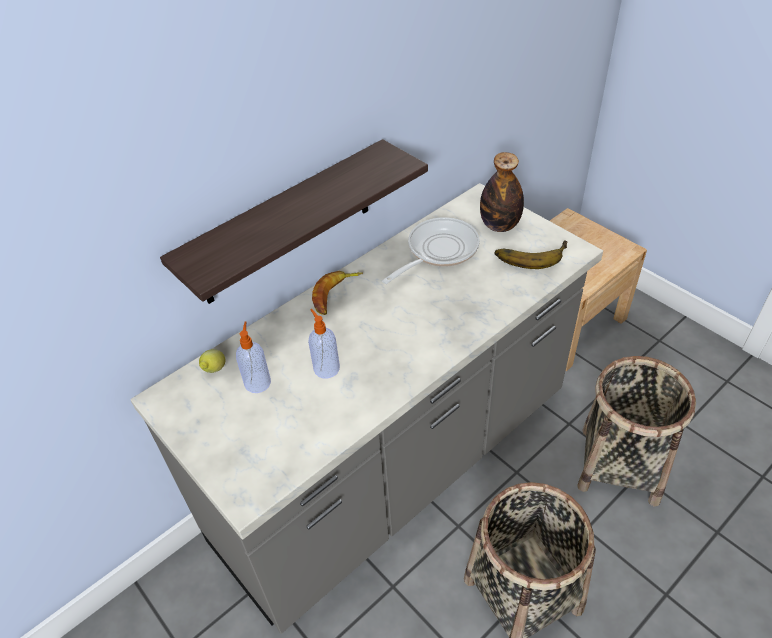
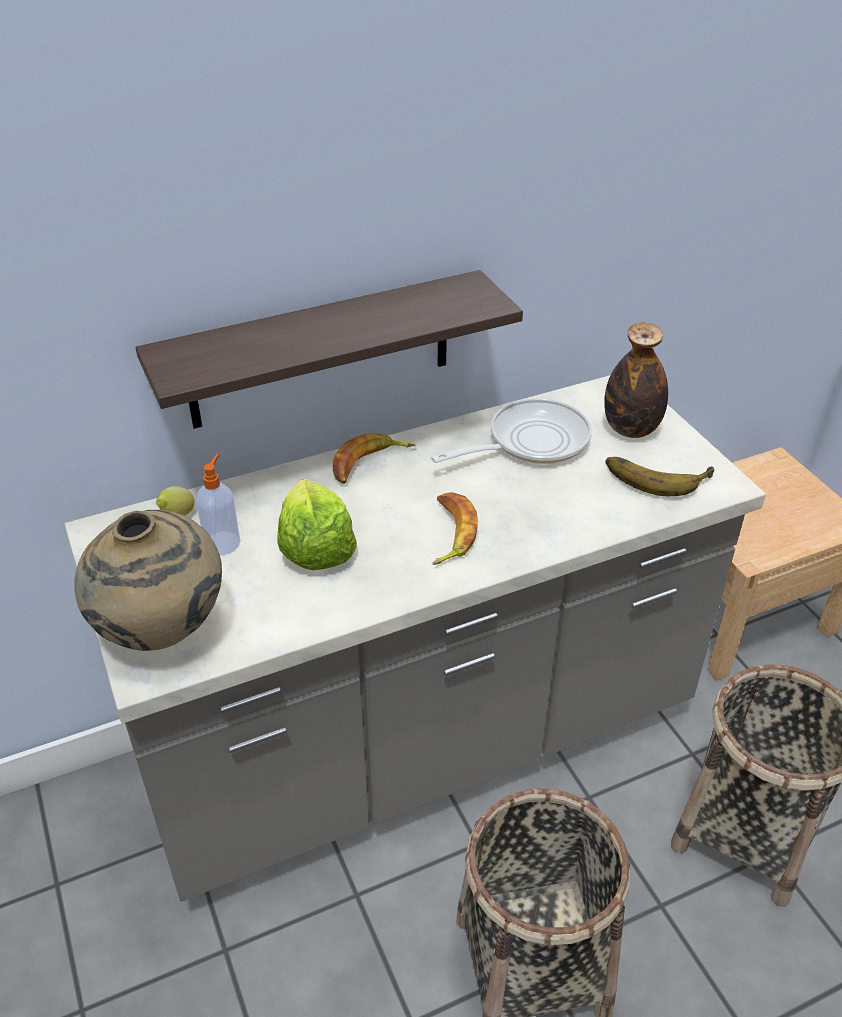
camera: 15 degrees right, 5 degrees down
soap dispenser [308,309,340,378] -> lettuce [278,479,357,570]
none -> beige vase [74,510,222,651]
none -> banana [432,493,478,565]

